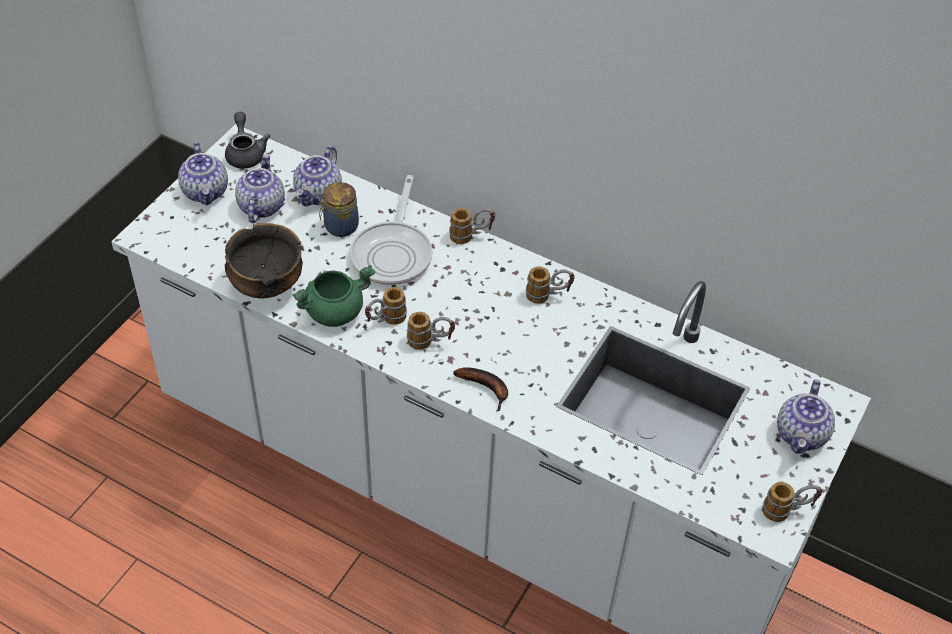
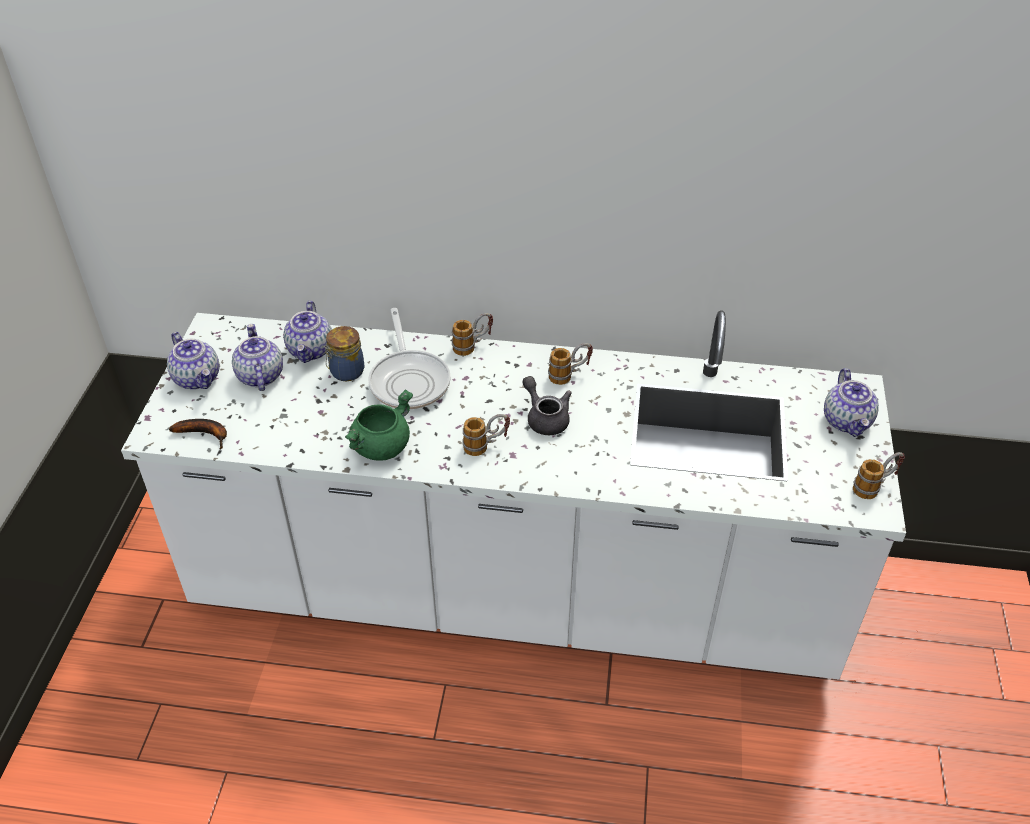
camera: 20 degrees left, 5 degrees down
grey teapot [225,112,270,169] -> grey teapot moved to [523,376,572,435]
bowl [225,223,303,298] -> none
mug [365,287,407,325] -> none
banana [453,367,508,412] -> banana moved to [169,419,227,449]

